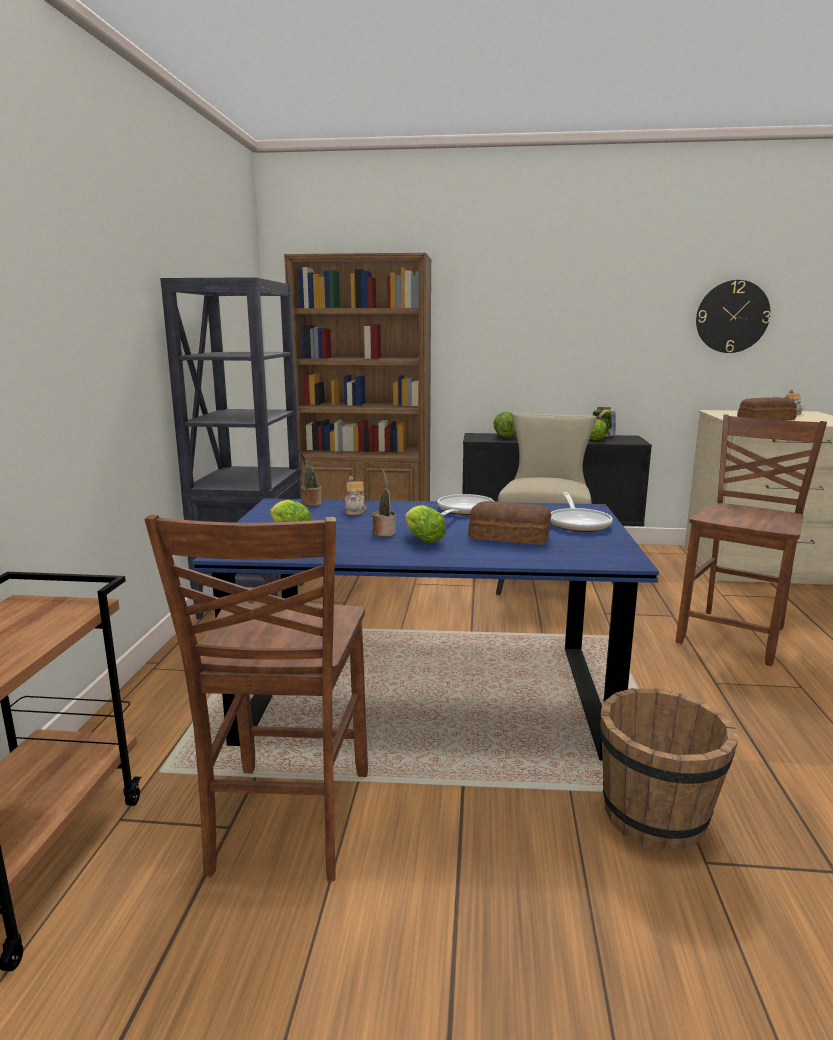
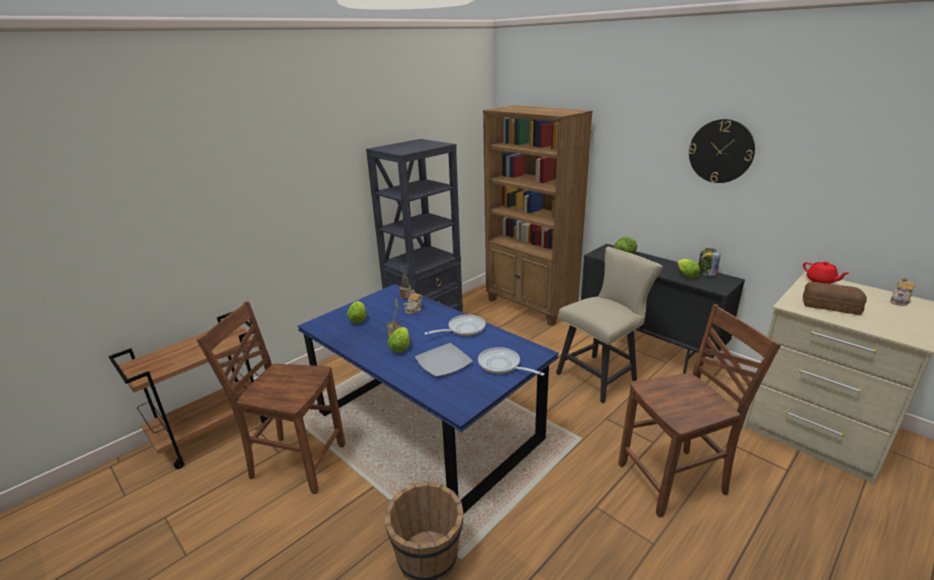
camera: 40 degrees right, 10 degrees up
brown chair [144,515,368,882] -> brown chair turned 60 degrees clockwise [197,301,345,494]
bread [468,501,551,545] -> plate [415,343,473,377]
frying pan [550,492,613,532] -> frying pan turned 90 degrees clockwise [478,347,545,376]
wall clock [696,280,771,353] -> wall clock moved to [689,119,755,183]
none -> red teapot [803,261,850,284]

